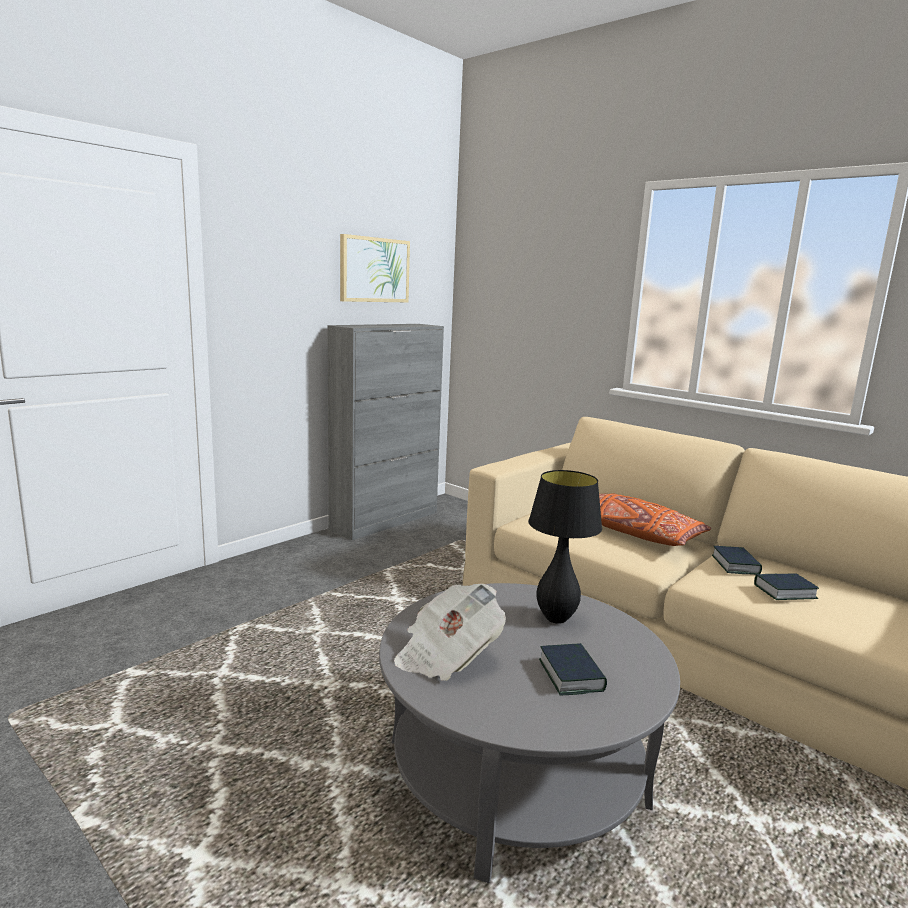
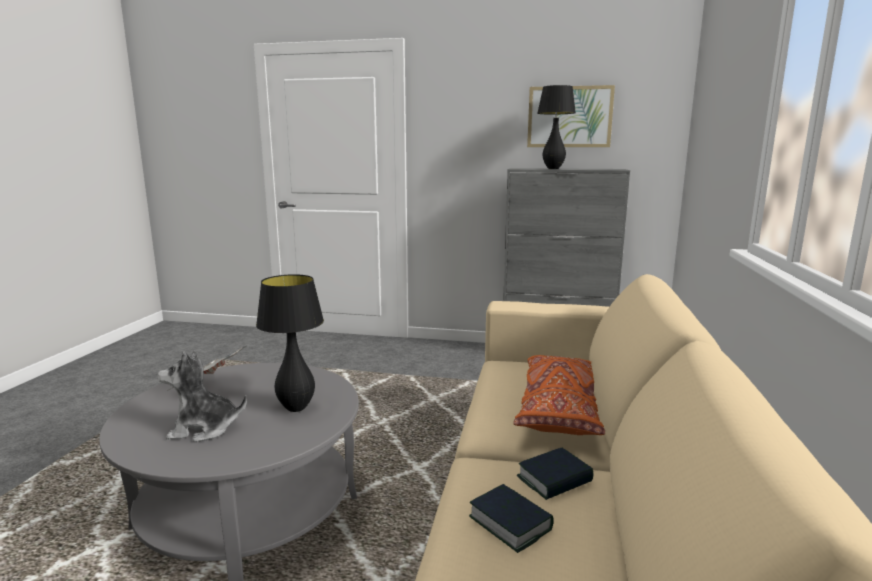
camera: 60 degrees right, 0 degrees up
book [539,643,607,695] -> plush toy [157,351,247,442]
none -> black table lamp [537,85,576,169]

